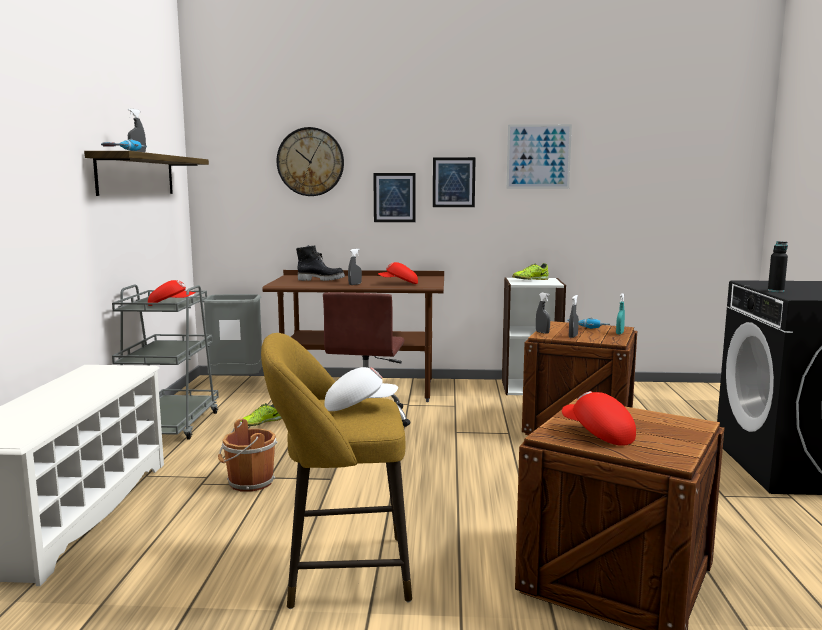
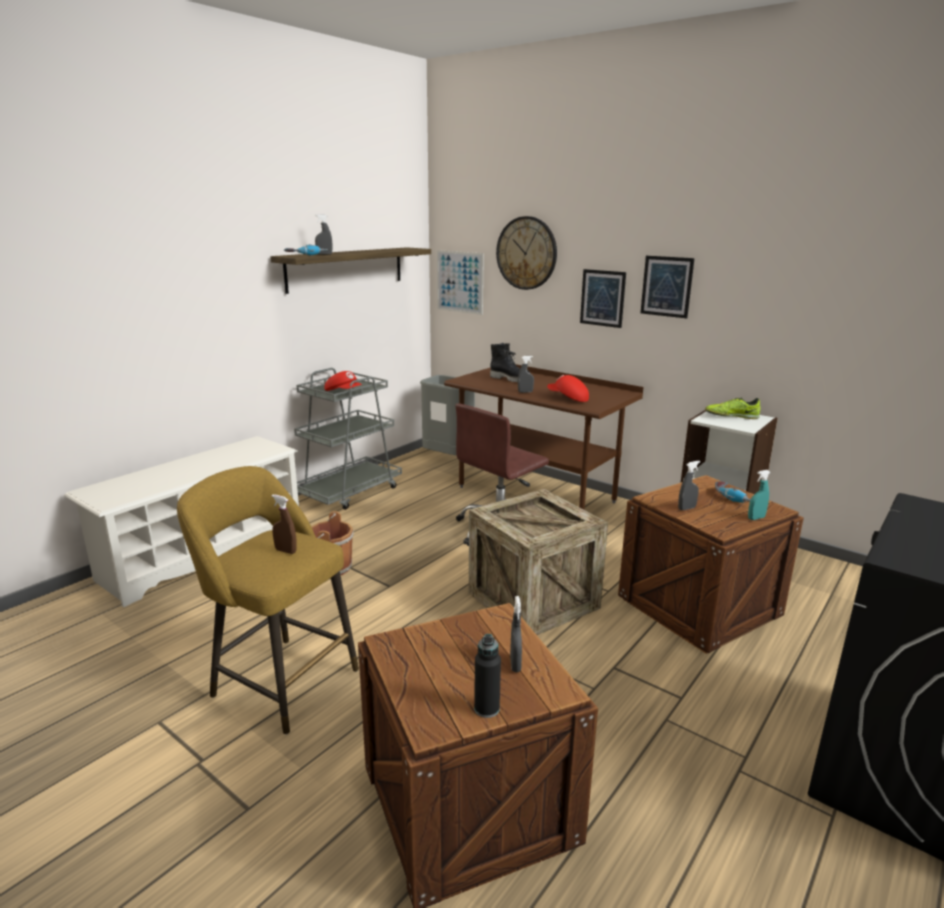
camera: 35 degrees right, 10 degrees up
shoe [240,403,282,426] -> none
white cap [325,367,398,411] -> brown spray bottle [272,494,297,554]
picture [506,124,572,189] -> picture moved to [437,250,484,315]
grey spray bottle [536,293,550,334] -> grey spray bottle moved to [510,596,522,672]
red cap [562,391,636,446] -> none
black bottle [768,241,788,292] -> black bottle moved to [474,634,501,718]
none -> crate [469,489,608,635]

